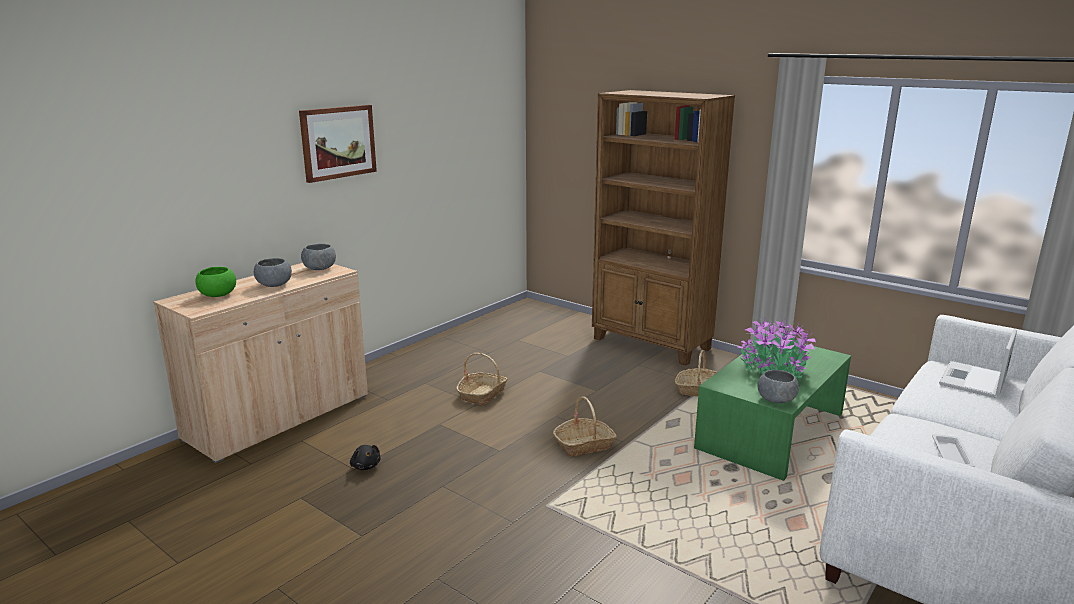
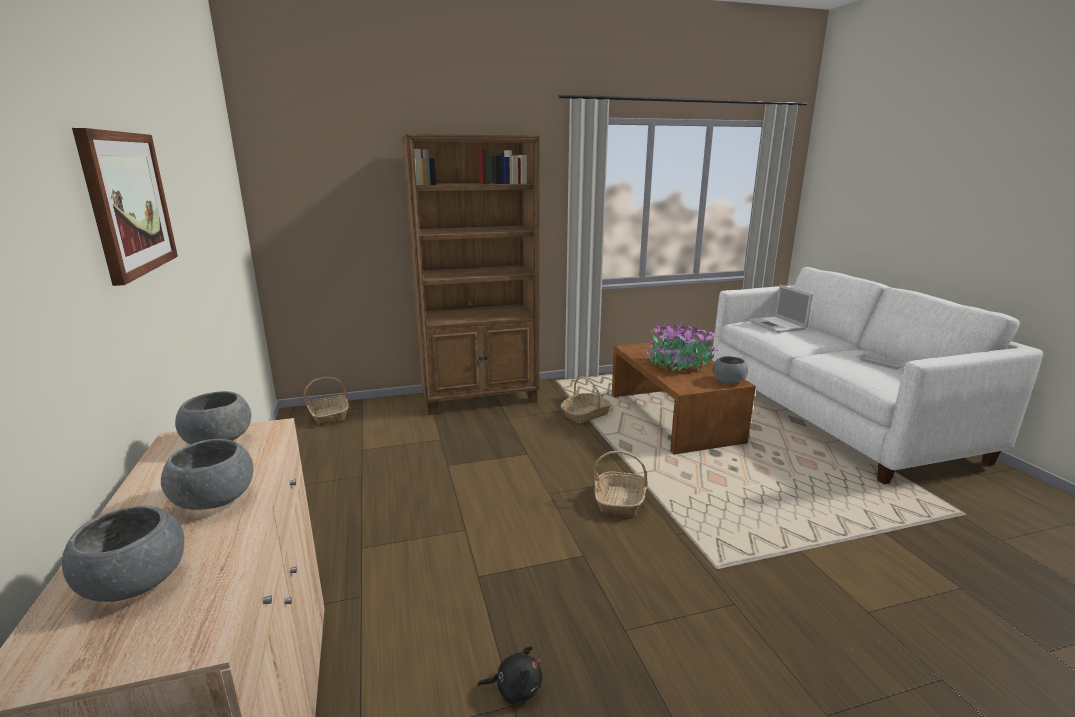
camera: 55 degrees left, 0 degrees up
green bowl [195,267,236,297] -> grey bowl [62,505,184,602]
basket [456,353,508,405] -> basket moved to [304,377,349,425]
green coffee table [694,337,851,481] -> brown coffee table [612,340,756,455]

